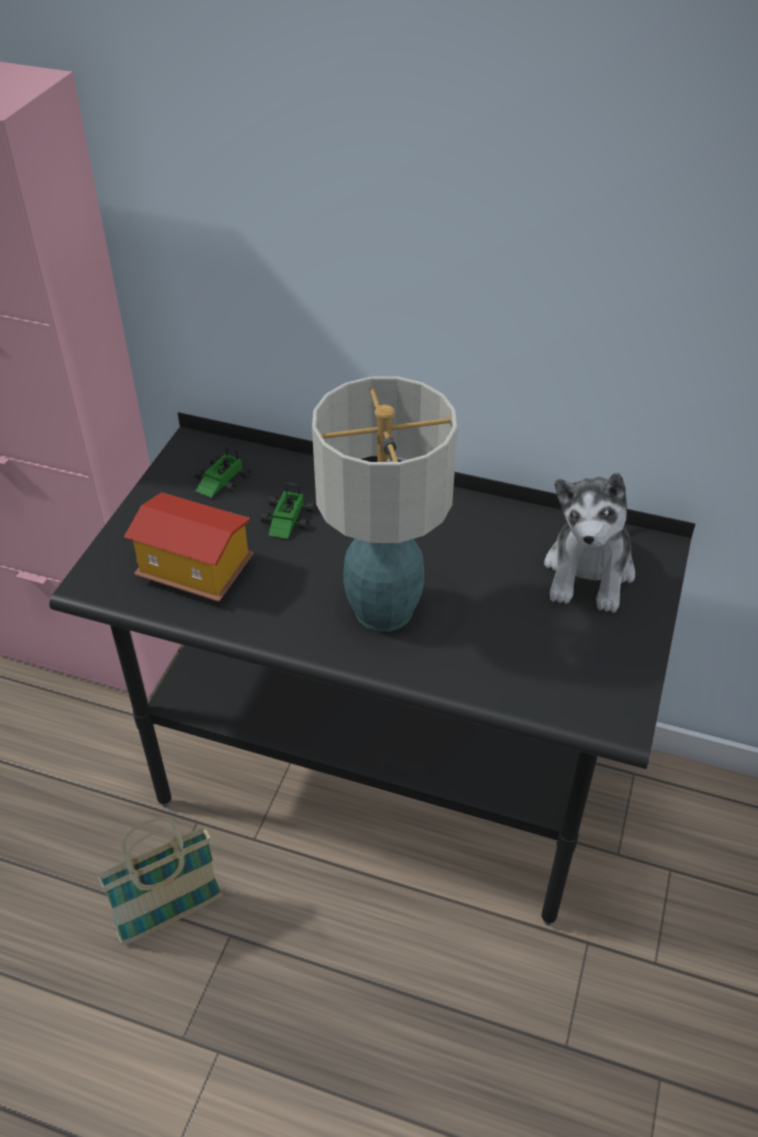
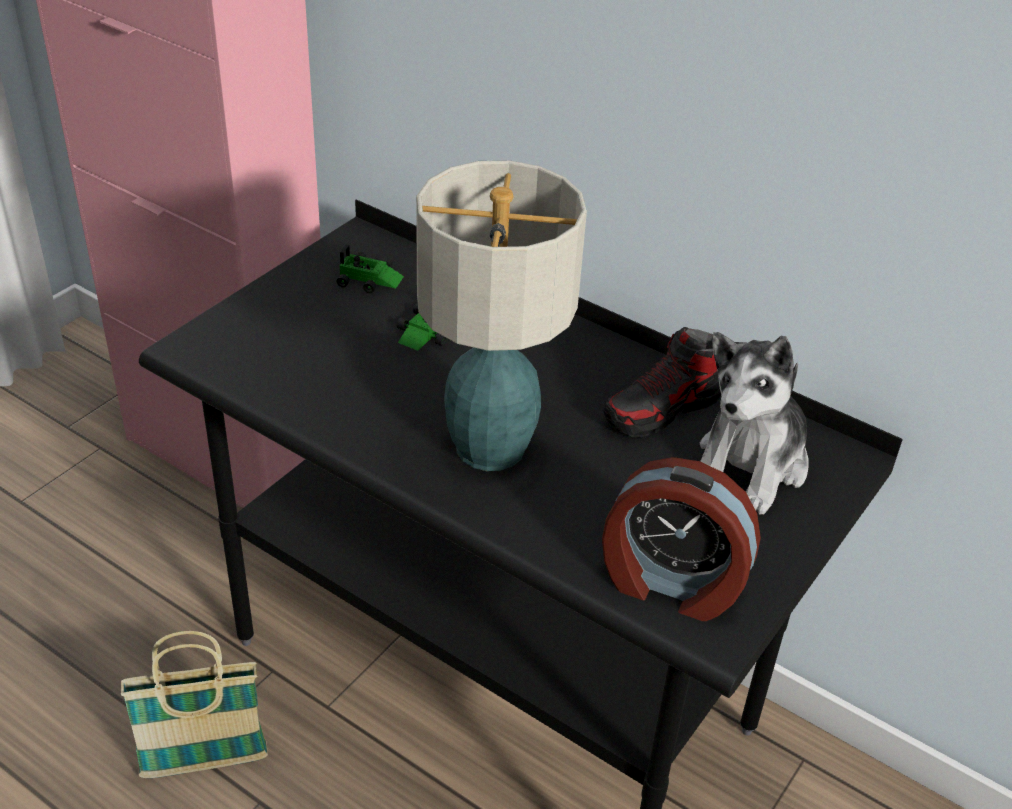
camera: 15 degrees right, 5 degrees down
toy house [124,492,254,602] -> none
toy car [195,445,251,498] -> toy car turned 120 degrees counterclockwise [337,244,404,293]
none -> alarm clock [602,457,761,621]
none -> shoe [604,327,721,437]

